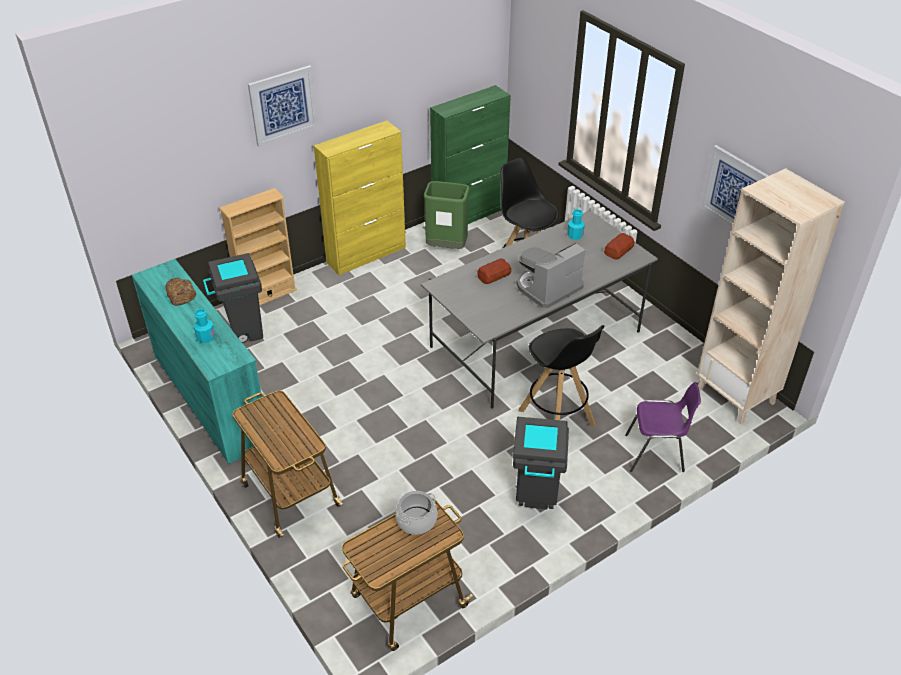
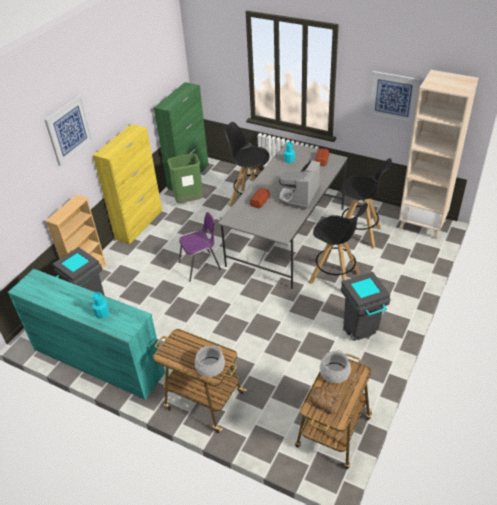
camera: 25 degrees left, 0 degrees up
bread [165,278,196,306] -> bread moved to [310,386,341,414]
purple chair [625,382,701,472] -> purple chair moved to [179,212,221,281]
none -> cooking pot [195,346,225,377]
none -> black stool [340,158,392,248]

